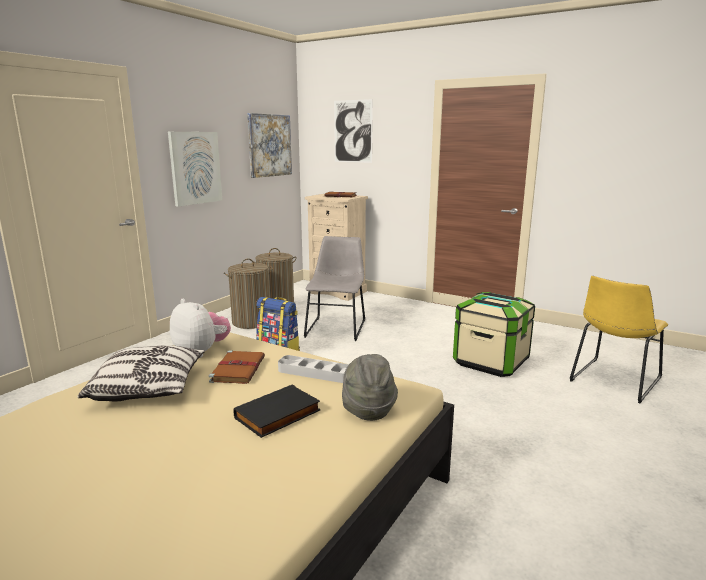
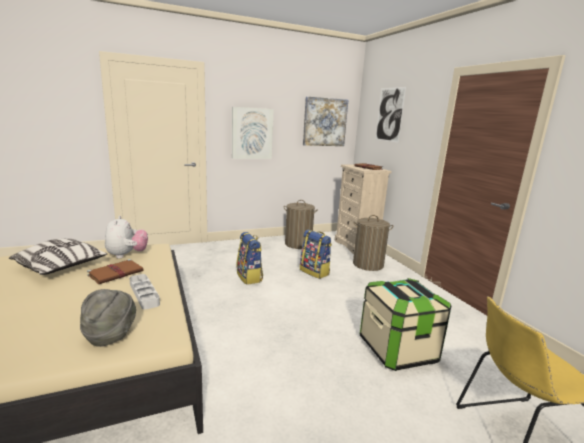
camera: 35 degrees right, 0 degrees up
laundry basket [224,258,273,329] -> laundry basket moved to [353,215,393,271]
black book [233,385,321,438] -> none
grey chair [304,236,365,341] -> backpack [300,230,332,279]

